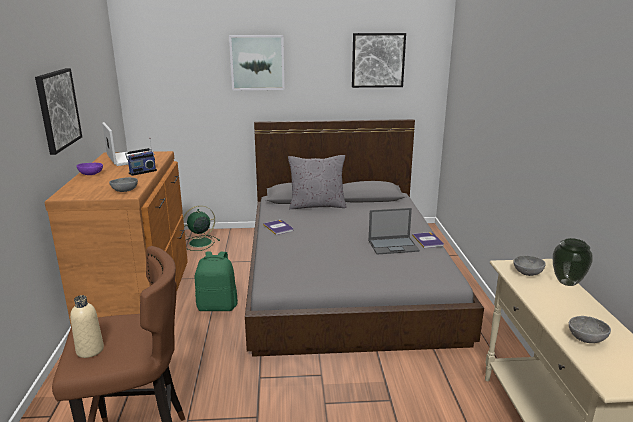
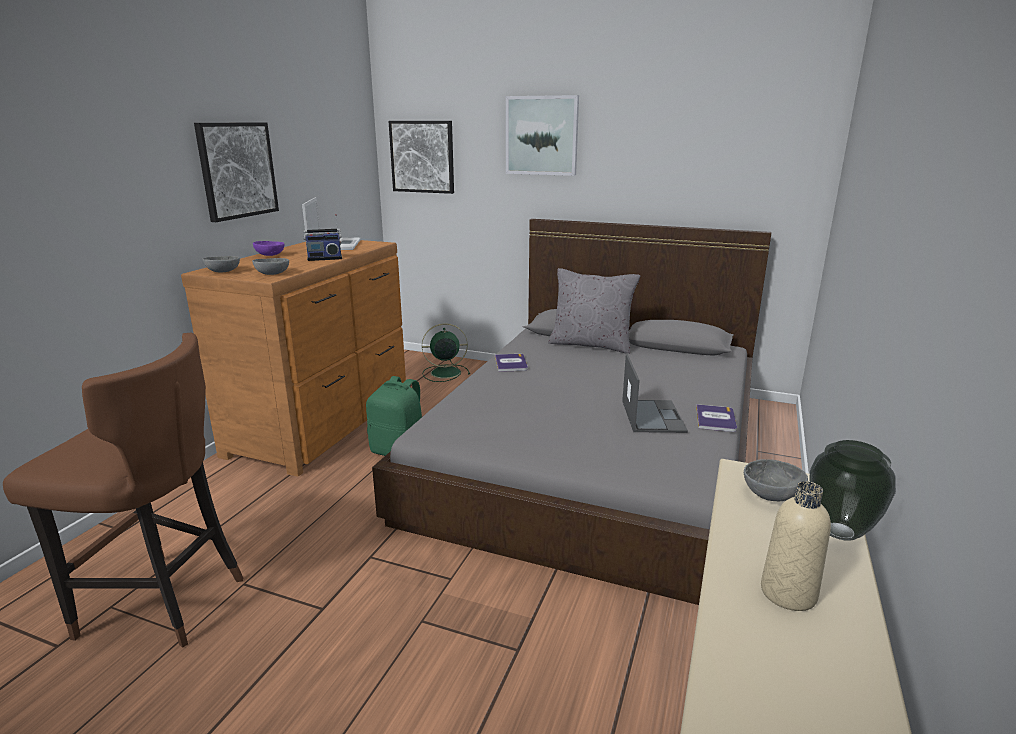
camera: 25 degrees right, 0 degrees up
beige bottle [70,295,104,358] -> beige bottle moved to [761,481,831,611]
picture [352,33,406,88] -> picture moved to [389,121,454,194]
laptop [368,208,420,255] -> laptop turned 105 degrees counterclockwise [622,354,688,433]
grey bowl [569,316,611,343] -> grey bowl moved to [202,256,240,272]

